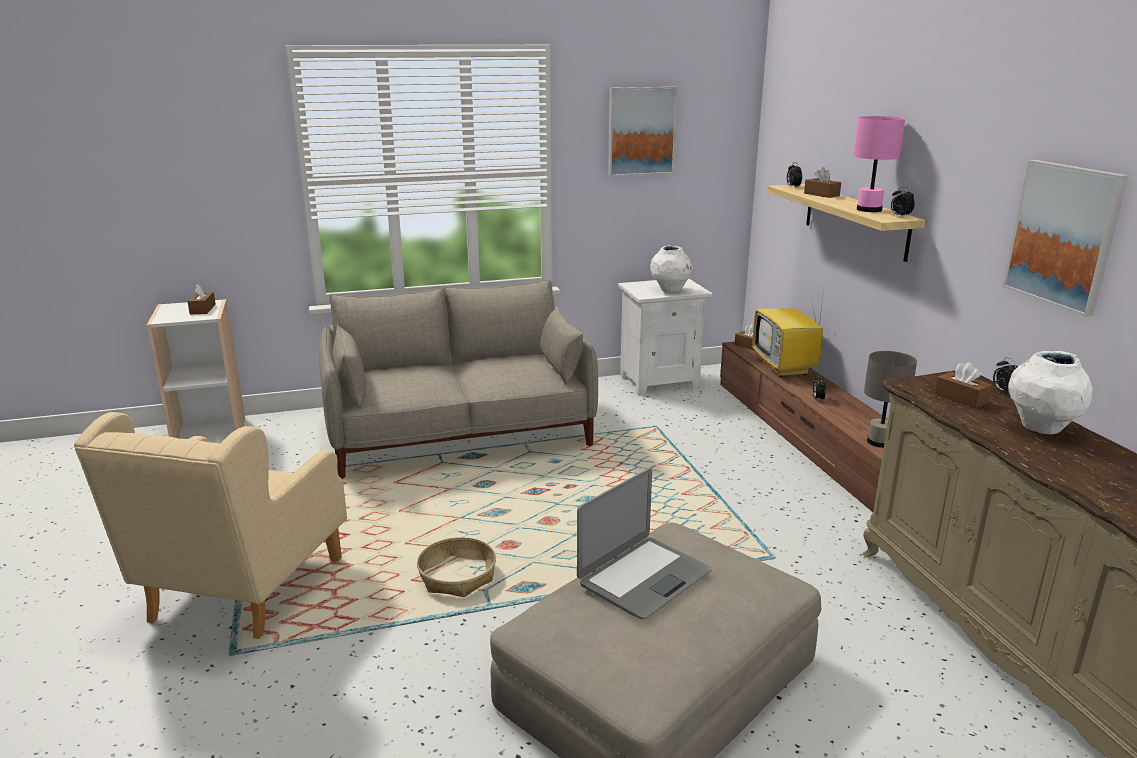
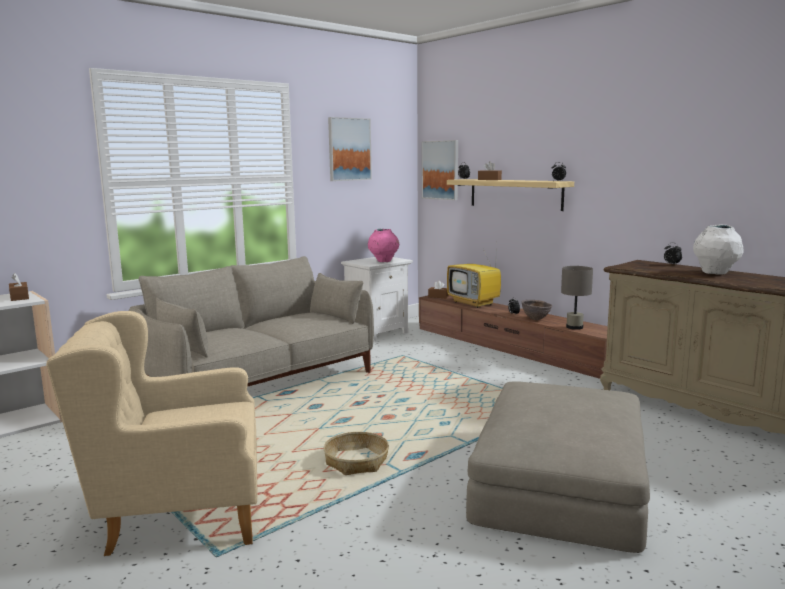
camera: 25 degrees left, 10 degrees down
beige armchair [74,412,347,639] -> beige armchair turned 90 degrees clockwise [46,311,258,556]
laptop [577,468,712,619] -> none
white vase [650,245,693,293] -> pink vase [368,229,399,262]
pink table lamp [854,116,905,212] -> none
brown tissue box [935,362,992,408] -> none
picture [1003,160,1128,317] -> picture moved to [422,140,458,200]
none -> brown bowl [522,300,552,320]

